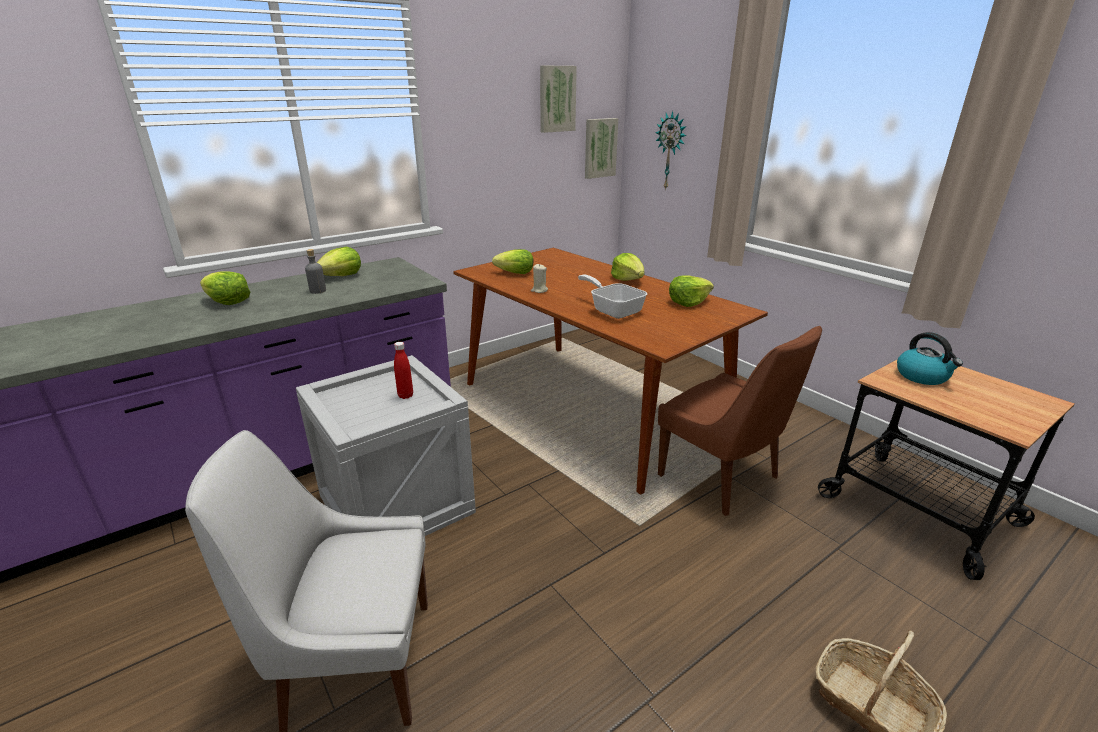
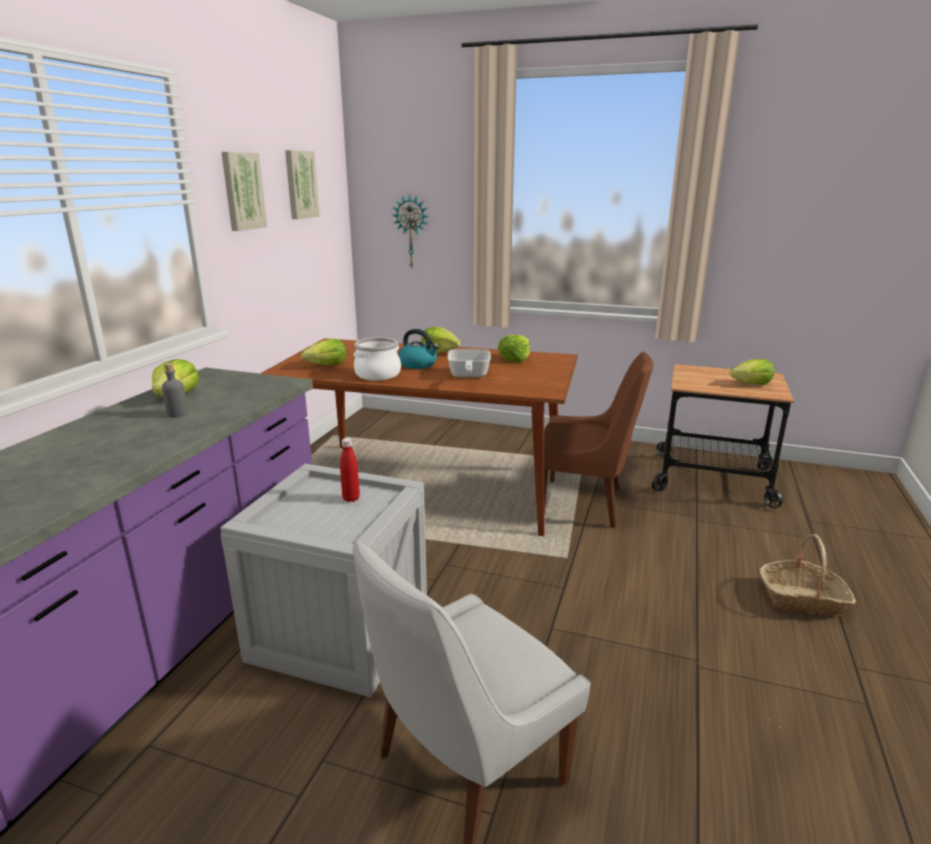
camera: 35 degrees left, 5 degrees down
lettuce [200,271,250,305] -> lettuce moved to [729,359,774,385]
beige candle [531,264,548,293] -> cooking pot [354,337,401,381]
frying pan [578,275,648,319] -> frying pan turned 105 degrees counterclockwise [448,349,491,378]
picture [585,118,618,179] -> picture moved to [221,152,267,231]
kettle [897,332,963,385] -> kettle moved to [398,329,439,369]

